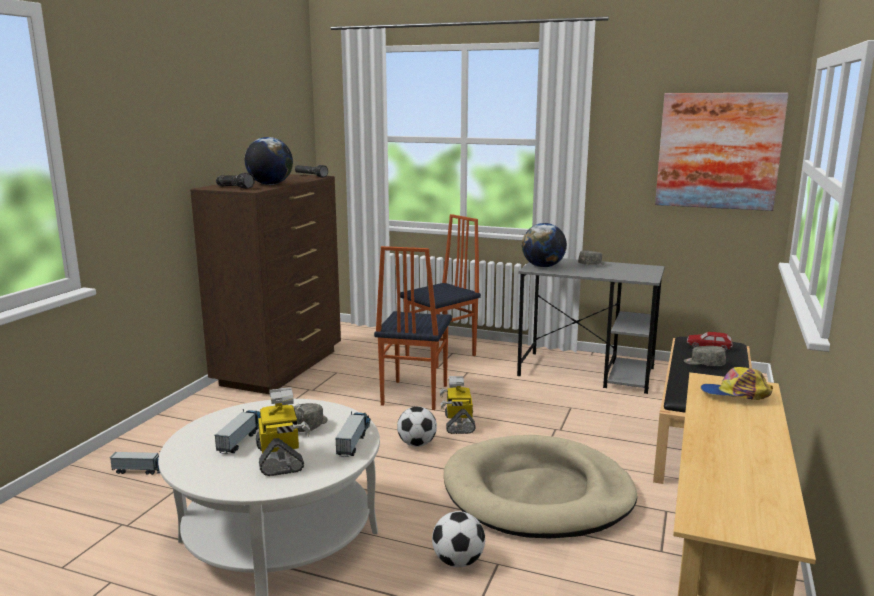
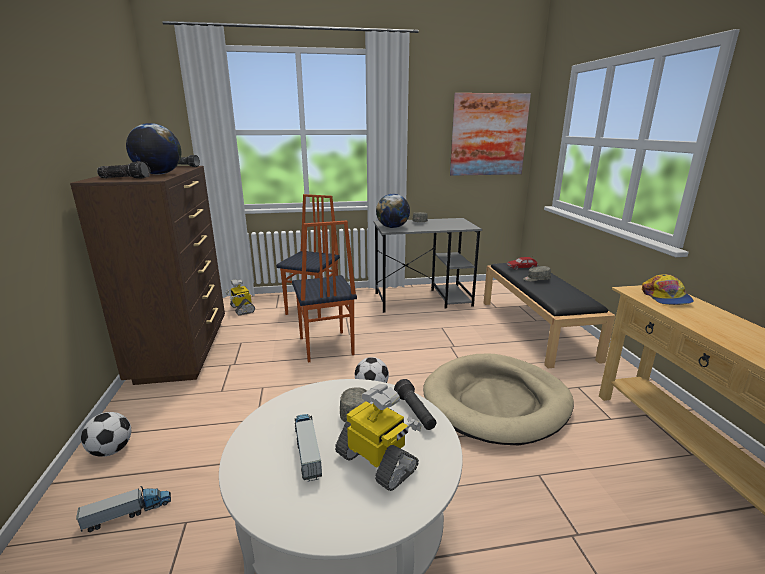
camera: 30 degrees left, 5 degrees up
toy truck [335,412,371,457] -> black flashlight [394,379,436,430]
football [432,511,485,567] -> football moved to [81,412,131,457]
toy robot [440,376,476,434] -> toy robot moved to [225,279,255,315]
cap [701,367,773,400] -> cap turned 75 degrees counterclockwise [642,274,694,305]

